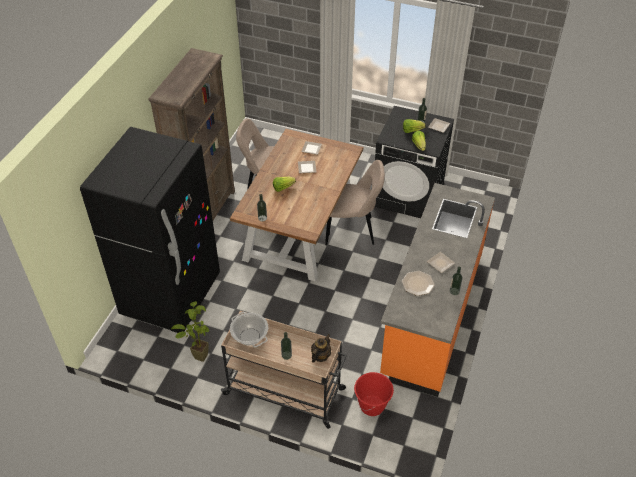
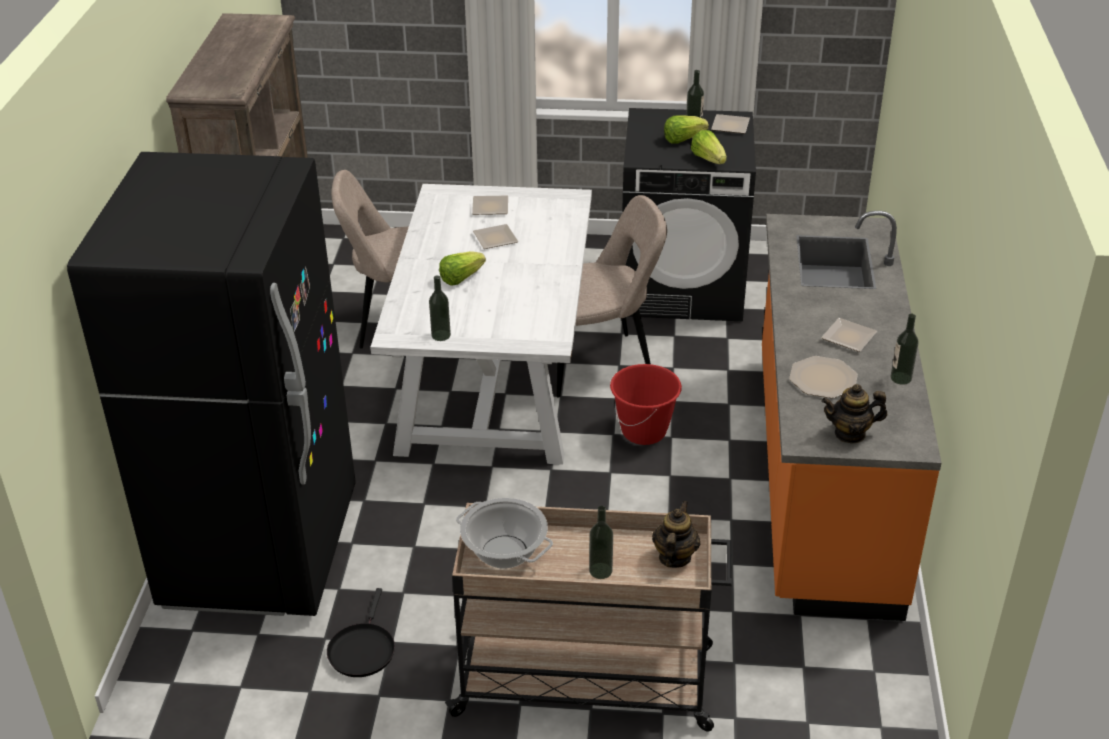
camera: 15 degrees left, 10 degrees down
potted plant [171,301,209,362] -> black frying pan [327,588,395,677]
brown dining table [230,129,363,281] -> white dining table [370,184,592,465]
red bucket [354,372,394,416] -> red bucket moved to [610,364,682,445]
none -> teapot [821,384,887,444]

